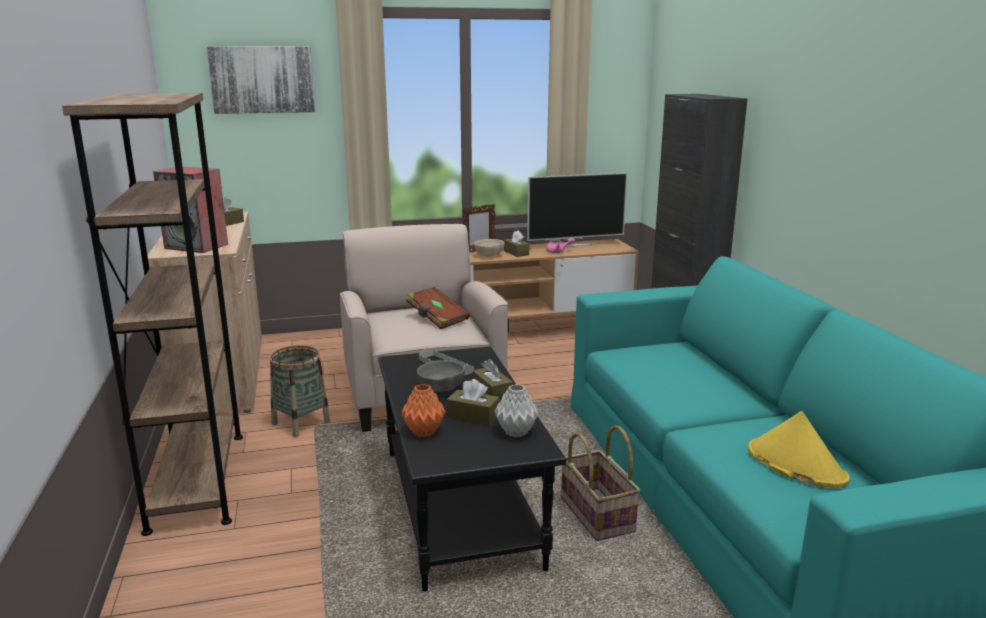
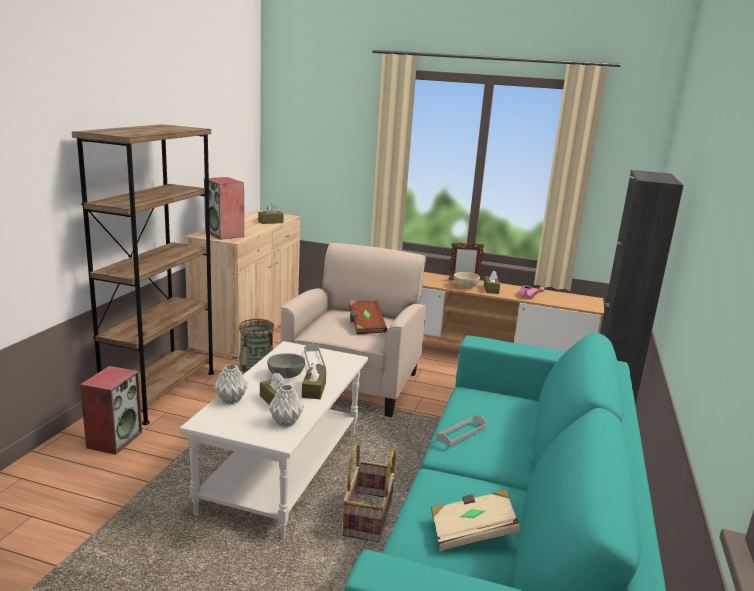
camera: 30 degrees right, 0 degrees up
picture [207,46,315,114] -> none
black coffee table [378,346,566,592] -> white coffee table [180,341,368,539]
orange vase [401,384,445,437] -> grey vase [214,364,248,405]
television [527,173,627,247] -> none
yellow hat [748,411,850,488] -> beige book [431,490,521,551]
none -> speaker [80,366,142,455]
none -> grey tray [436,416,487,447]

